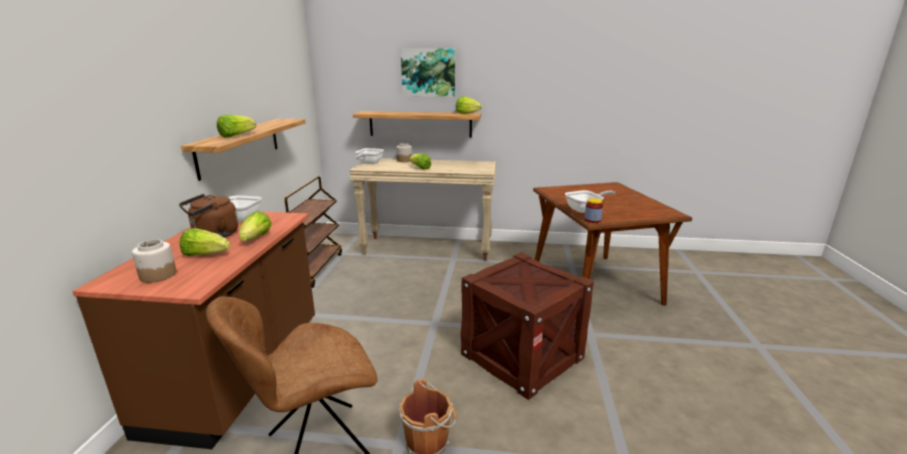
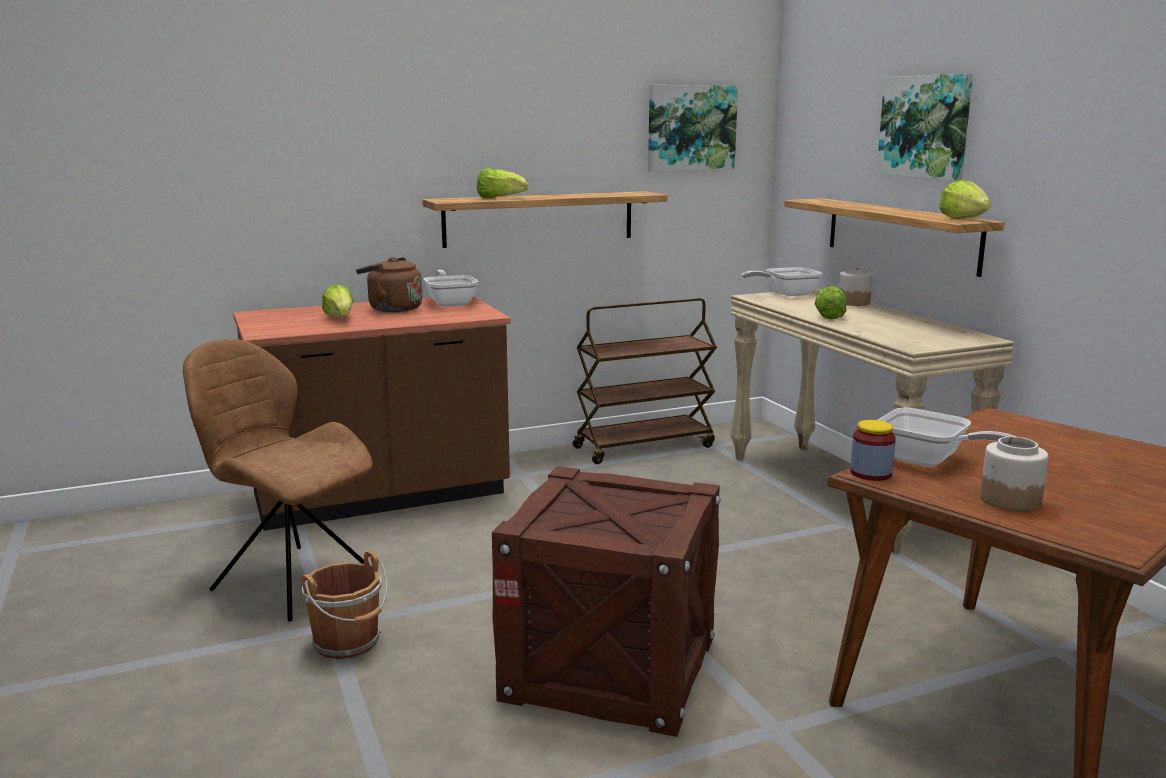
camera: 60 degrees right, 5 degrees down
jar [132,239,176,283] -> jar moved to [980,437,1048,512]
lettuce [239,211,272,241] -> none
none -> picture [648,85,738,172]

